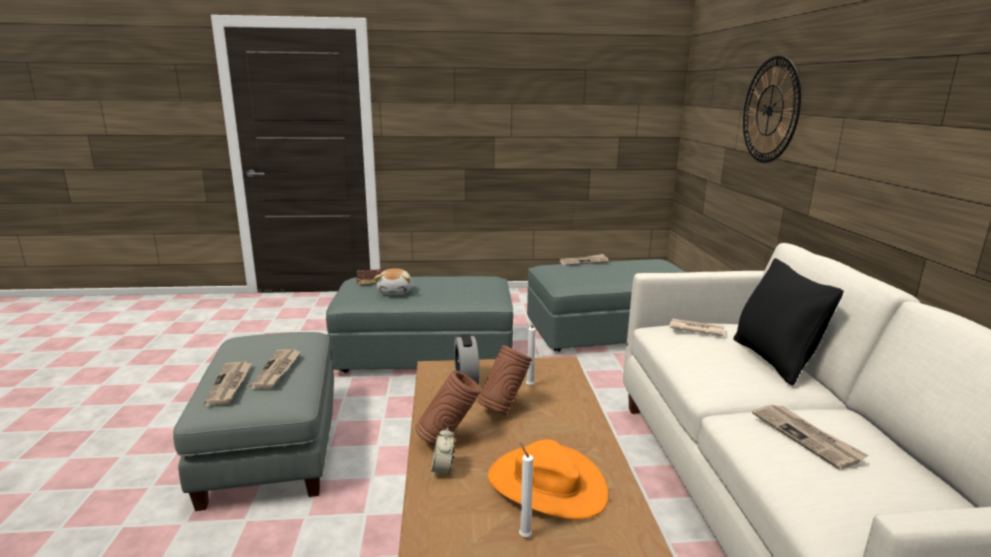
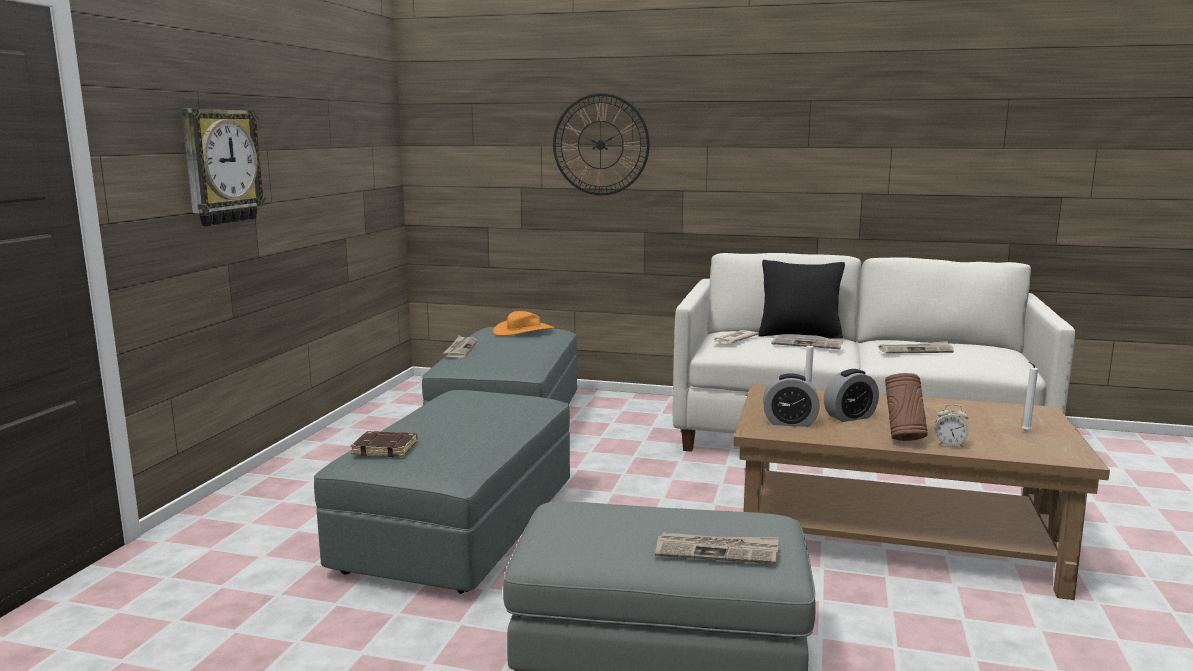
camera: 70 degrees left, 5 degrees down
newspaper [249,349,301,389] -> newspaper moved to [771,336,844,349]
plush toy [374,269,412,295] -> none
brown vase [477,345,532,415] -> alarm clock [824,369,879,422]
orange hat [488,440,609,520] -> orange hat moved to [493,311,554,336]
none -> wall clock [181,109,266,226]

